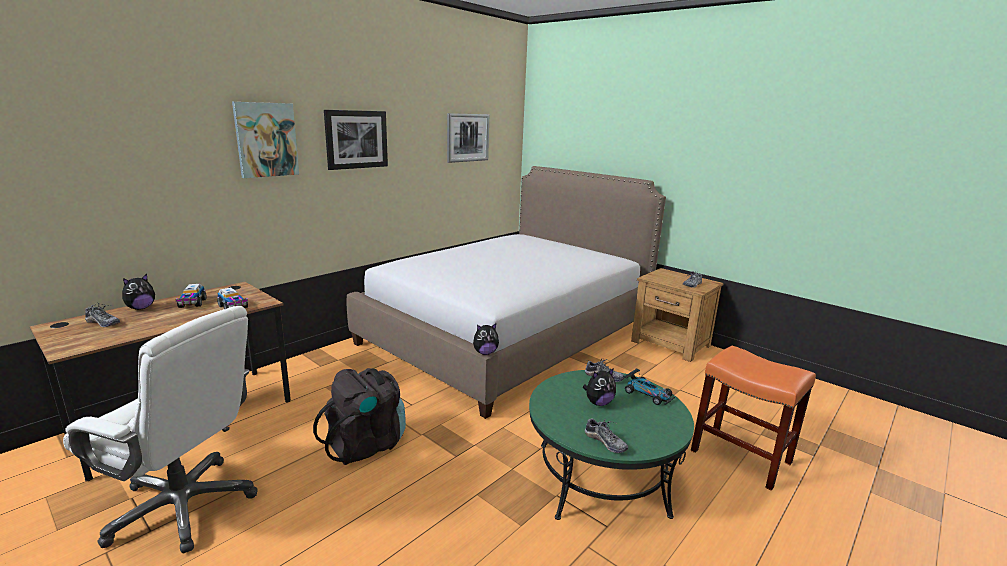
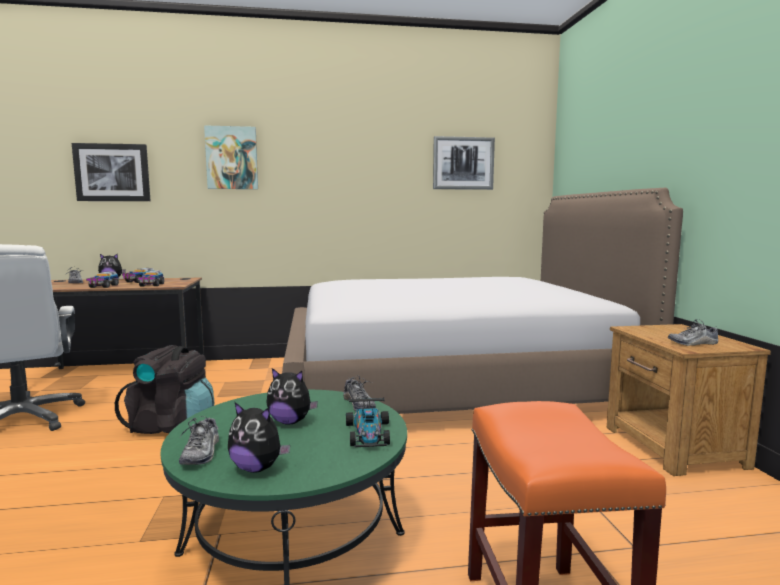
camera: 40 degrees right, 10 degrees down
picture [324,110,388,170] -> picture moved to [72,143,151,201]
plush toy [473,323,499,355] -> plush toy moved to [228,402,290,473]
none -> toy truck [86,272,119,288]

